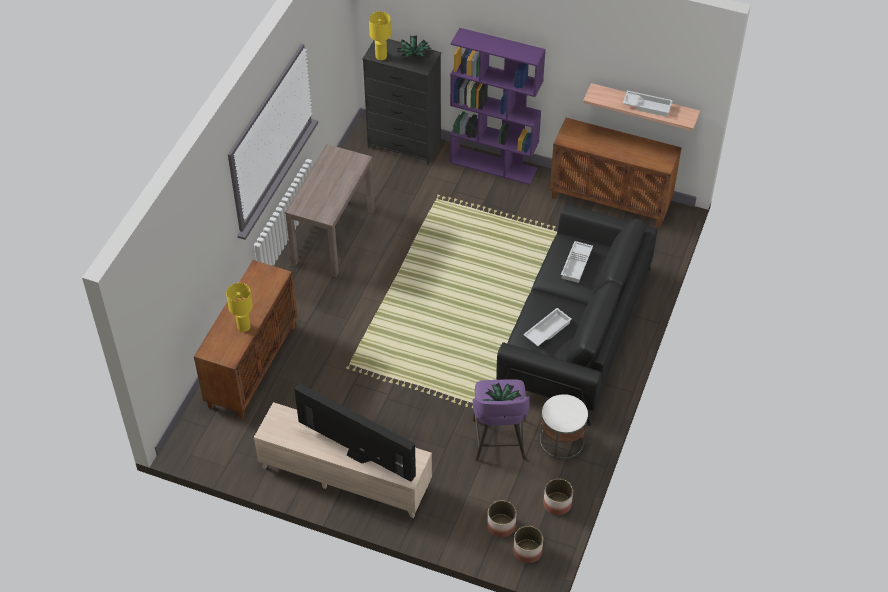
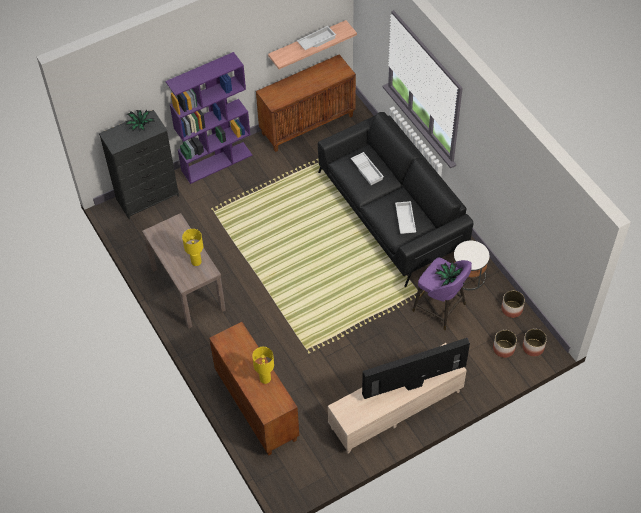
camera: 50 degrees left, 5 degrees up
yellow table lamp [369,11,391,60] -> yellow table lamp moved to [182,229,203,266]

